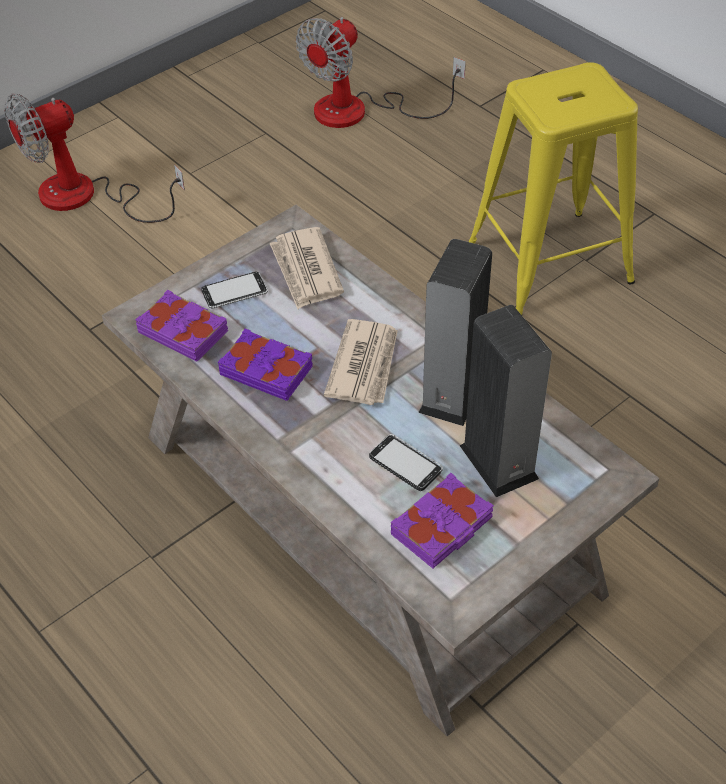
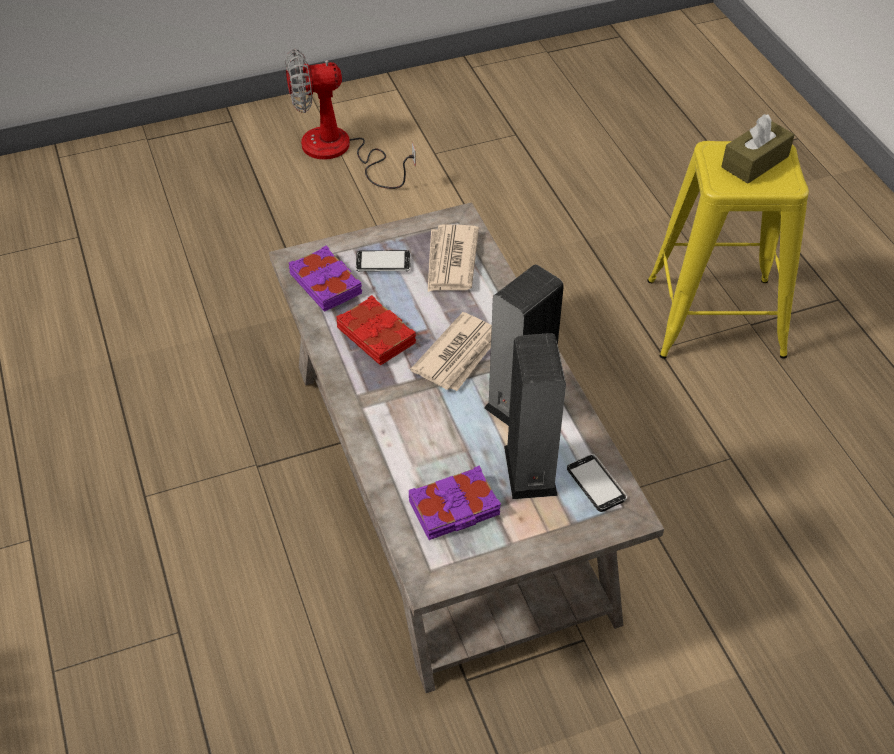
camera: 20 degrees right, 0 degrees up
purple book [218,329,313,401] -> red book [336,295,416,366]
fan [296,17,466,128] -> none
phone [369,434,443,491] -> phone moved to [567,454,627,512]
none -> brown tissue box [721,114,794,183]

